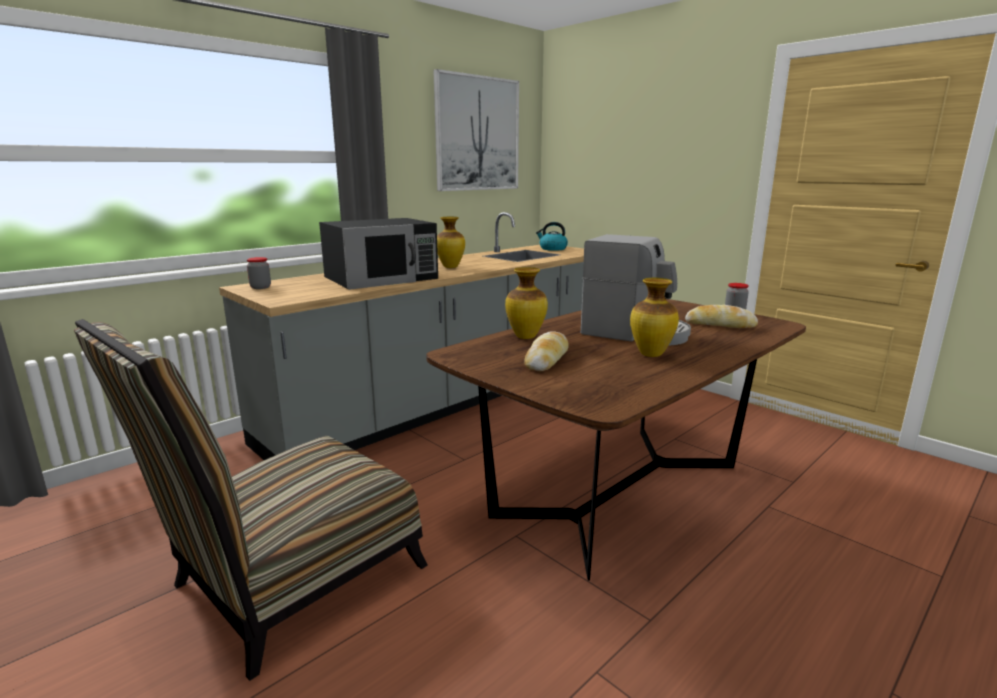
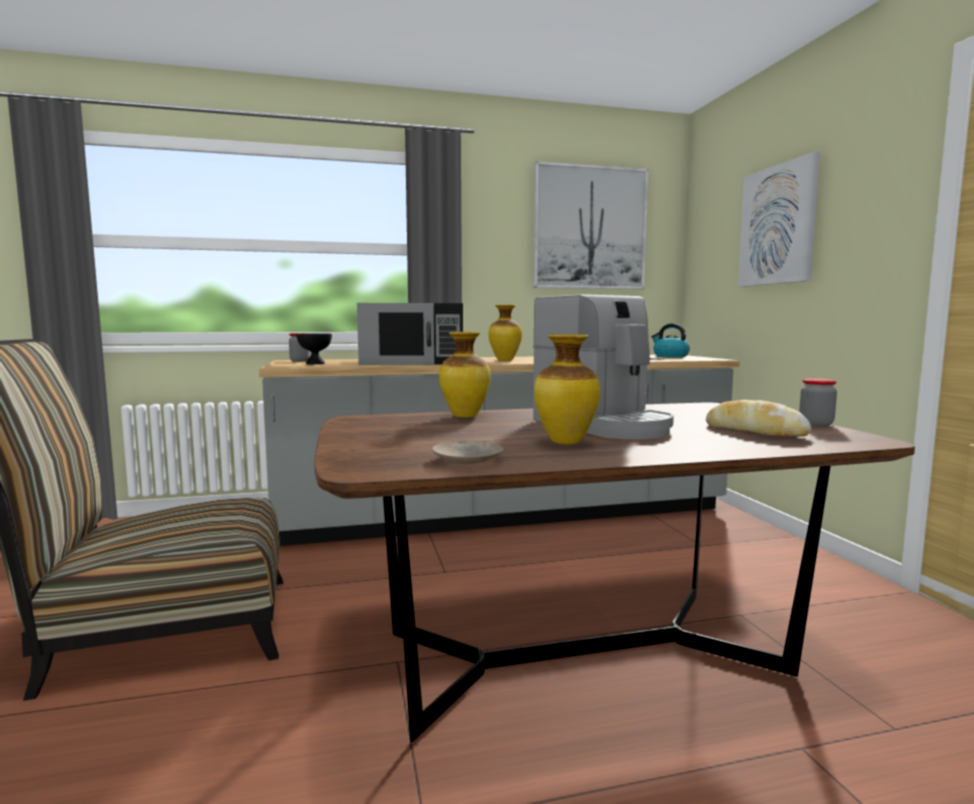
camera: 30 degrees right, 10 degrees down
bread [525,331,569,371] -> none
none -> black bowl [296,334,332,364]
none -> beige plate [432,440,504,464]
none -> picture [738,152,820,287]

